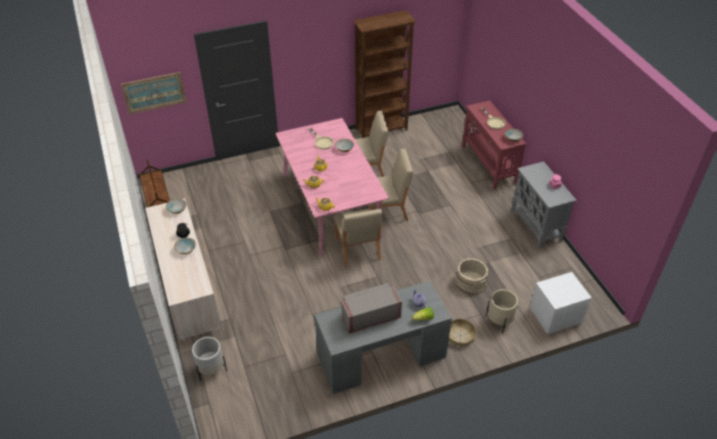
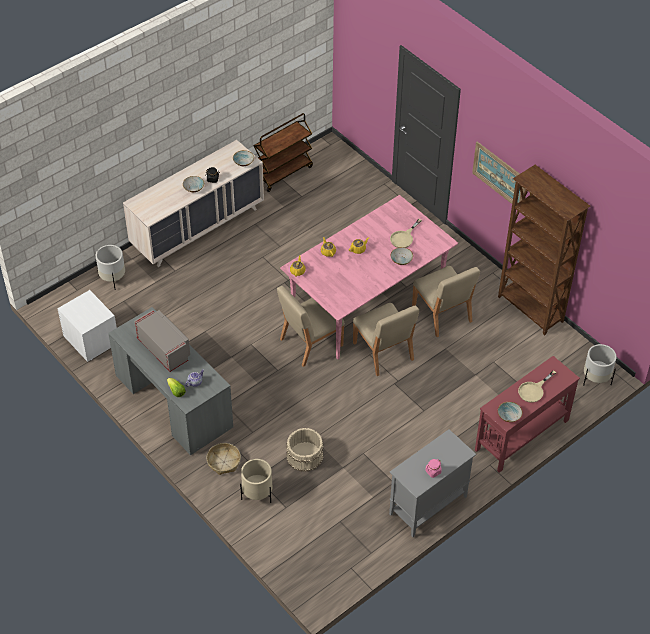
camera: 70 degrees right, 5 degrees up
picture [121,72,186,114] -> picture moved to [472,141,526,204]
white nightstand [530,272,592,334] -> white nightstand moved to [57,290,117,362]
none -> white planter [583,344,617,386]

